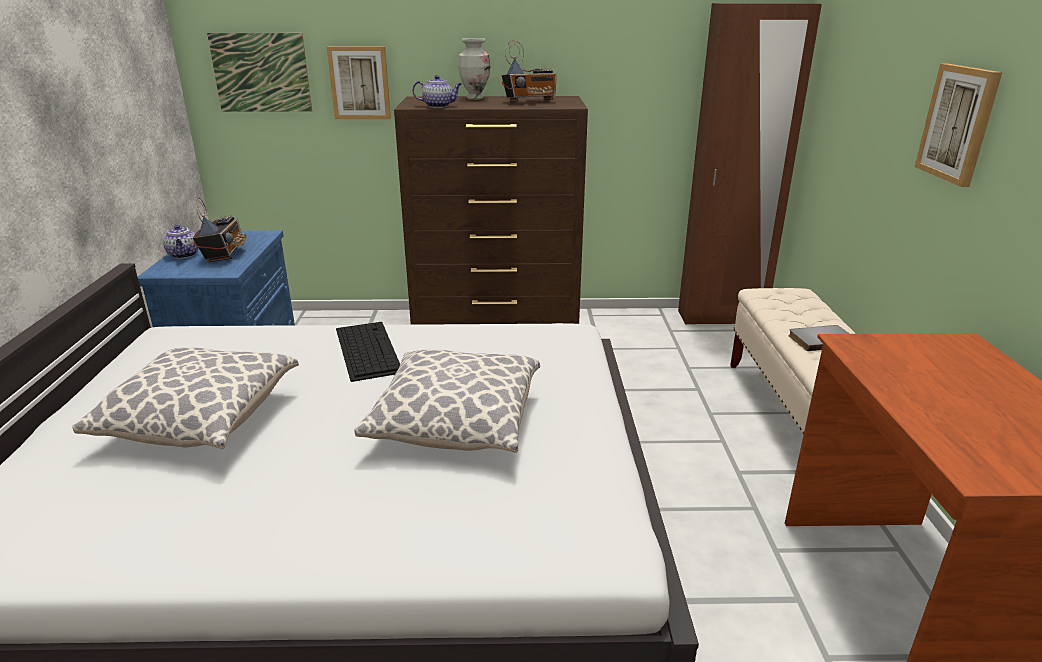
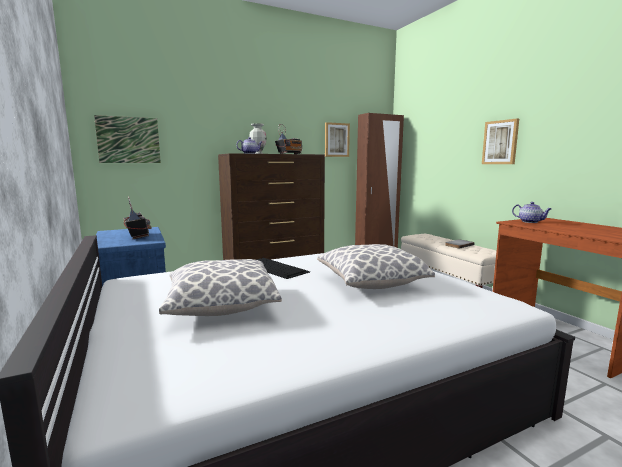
camera: 25 degrees left, 15 degrees down
teapot [163,225,198,259] -> teapot moved to [512,202,552,223]
picture [327,46,391,119] -> picture moved to [325,122,350,157]

